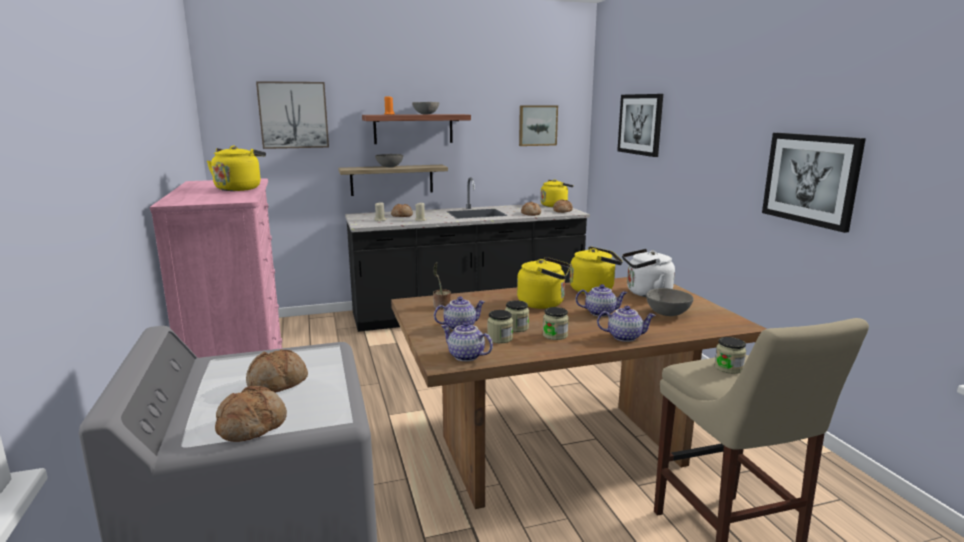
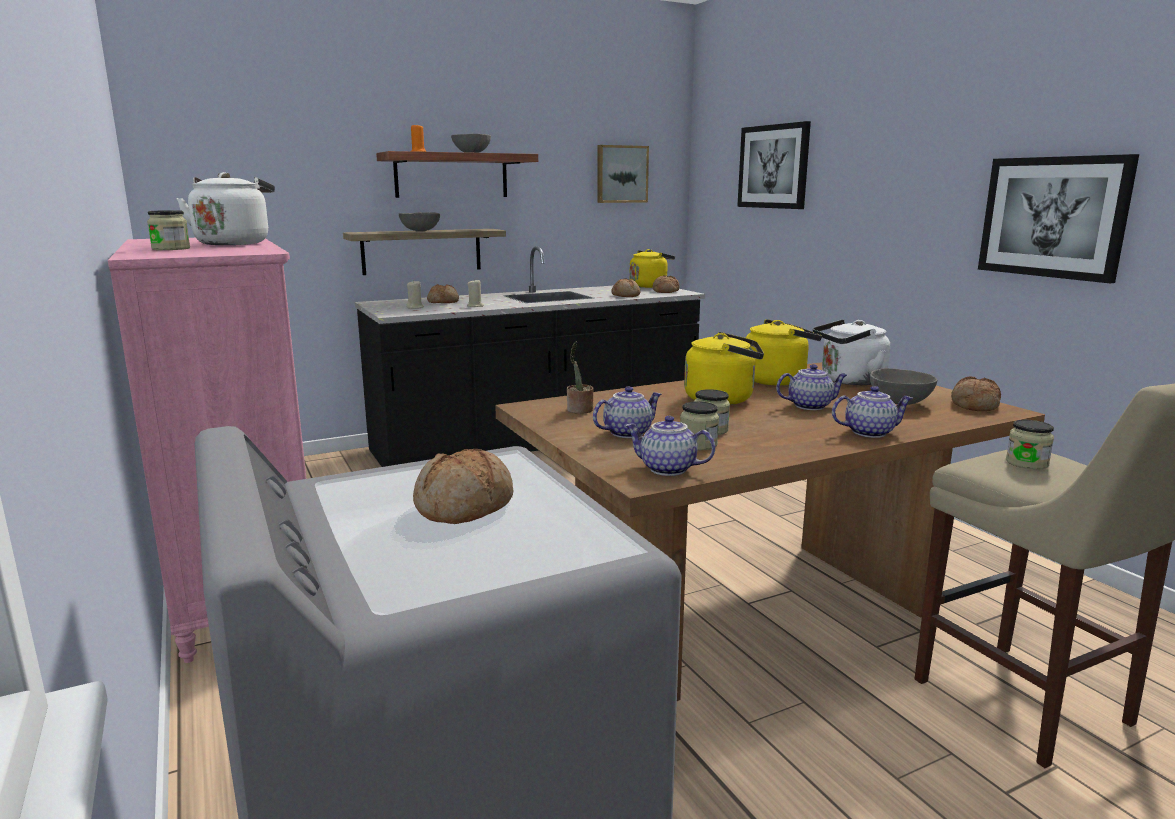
camera: 10 degrees left, 0 degrees up
yellow kettle [207,146,266,191] -> white kettle [177,172,275,245]
bread [215,386,287,442] -> bread moved to [951,377,1001,411]
picture [256,81,329,149] -> none
jar [543,307,569,340] -> jar moved to [147,210,190,250]

